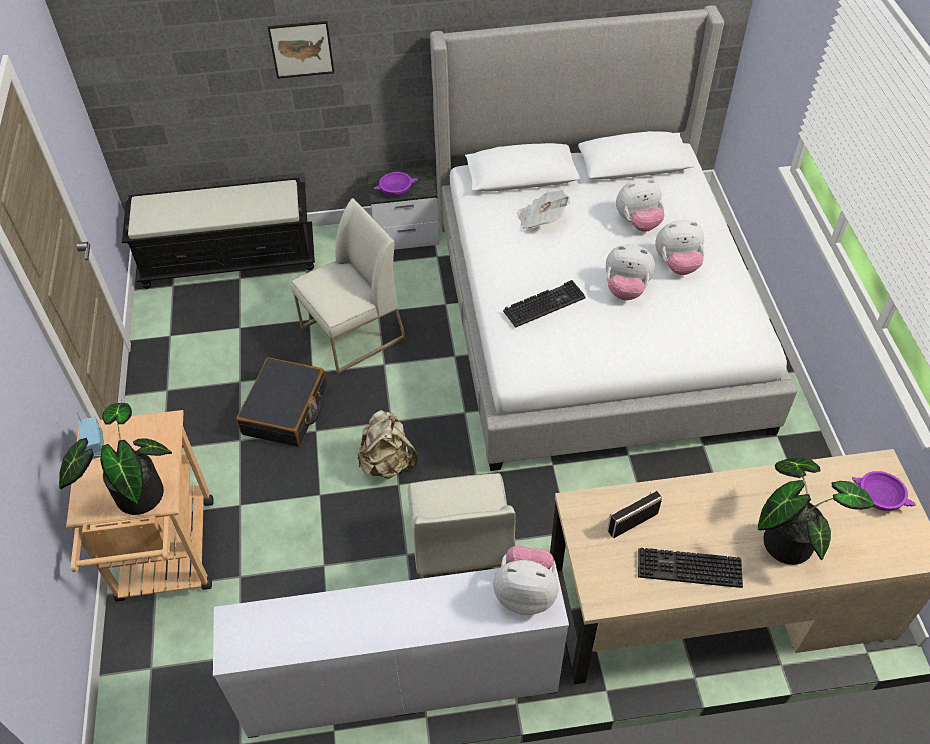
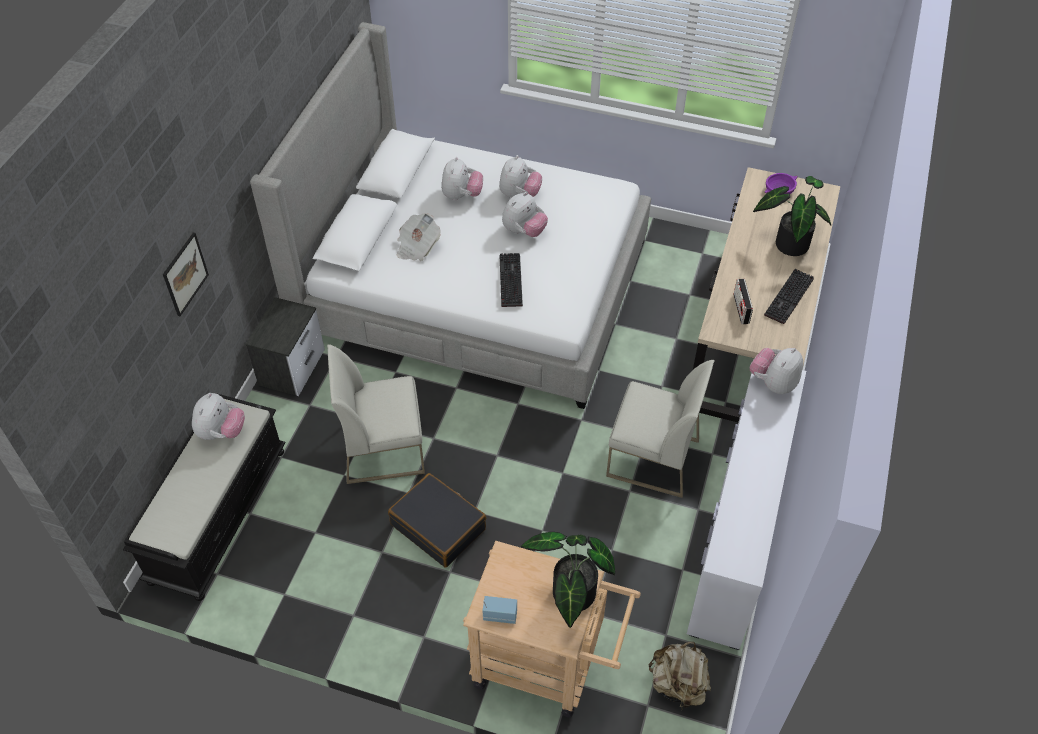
camera: 65 degrees left, 0 degrees up
white chair [291,198,406,374] -> white chair turned 90 degrees counterclockwise [327,344,425,484]
beige backpack [358,410,418,479] -> beige backpack moved to [649,642,711,709]
purple bowl [374,172,418,196] -> none
none -> plush toy [192,393,245,440]

